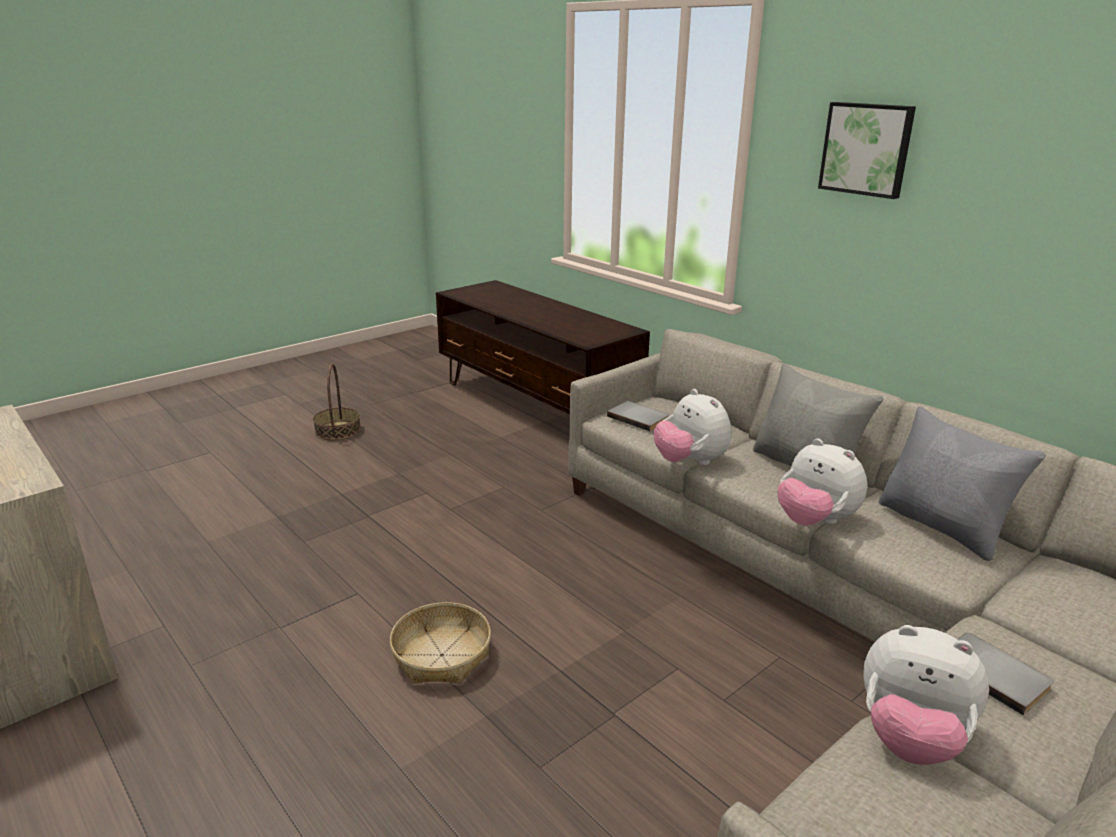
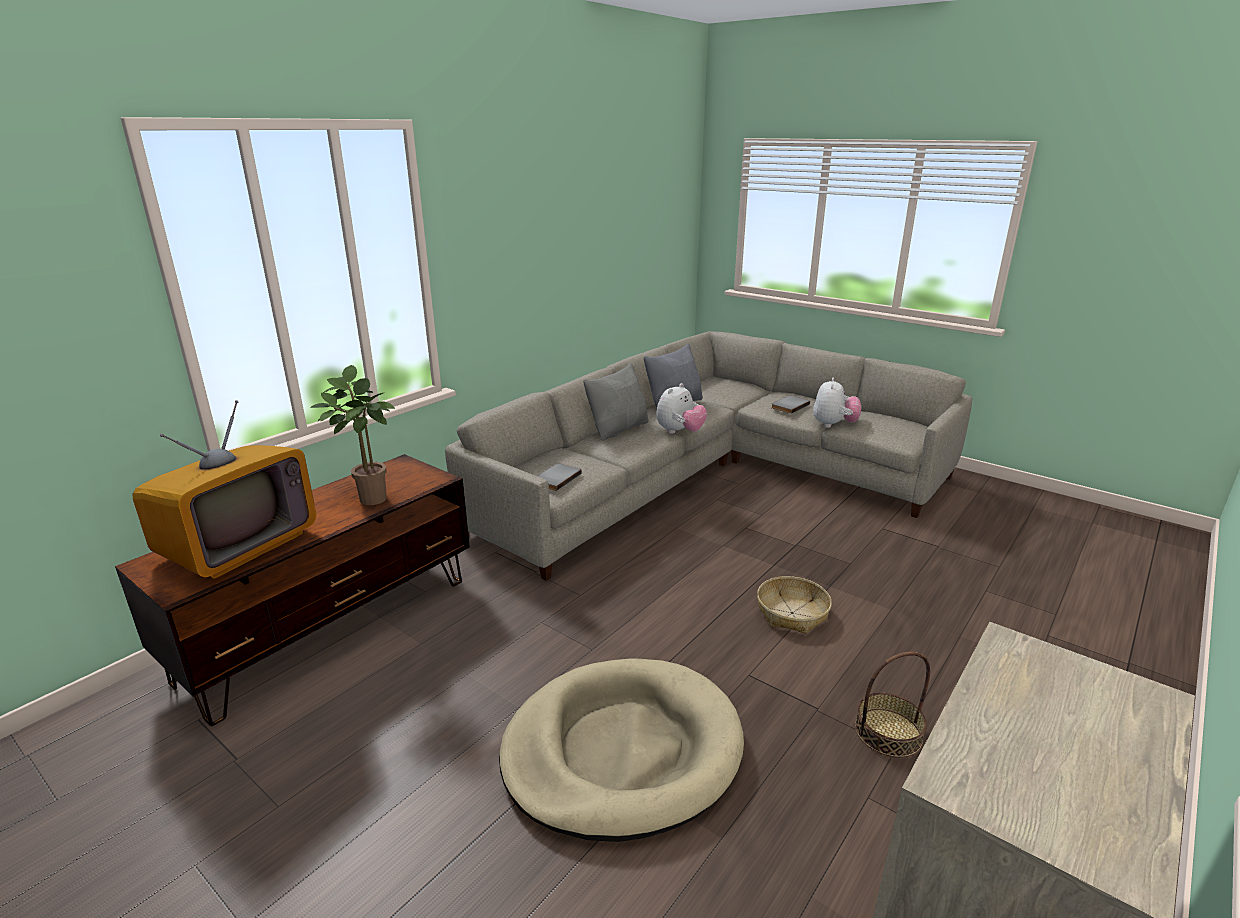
camera: 100 degrees left, 0 degrees up
basket [313,364,361,440] -> basket moved to [855,652,930,758]
plush toy [653,389,731,465] -> none
picture [818,102,916,199] -> none
none -> television [133,400,316,578]
none -> potted plant [310,365,395,505]
none -> beige dog bed [499,658,744,842]

